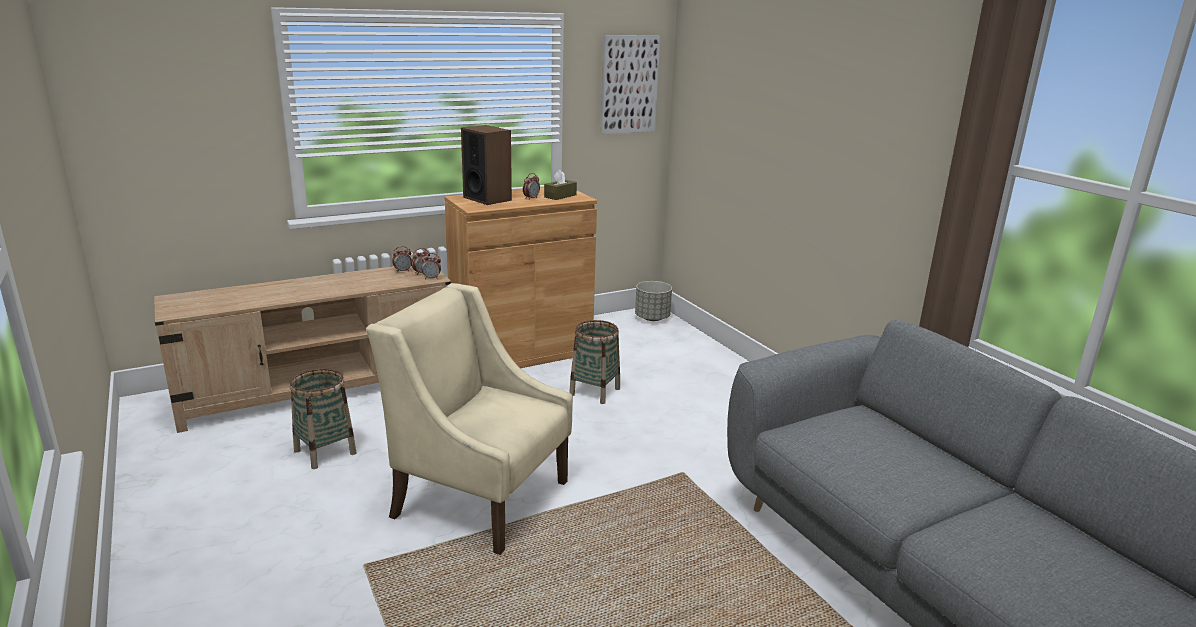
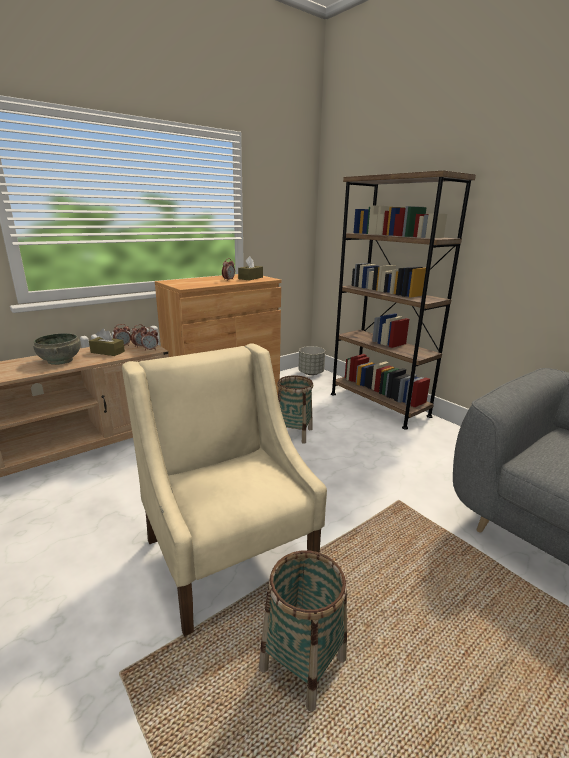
camera: 10 degrees left, 0 degrees up
basket [290,368,356,469] -> basket moved to [259,550,347,712]
beige armchair [366,283,573,555] -> beige armchair turned 45 degrees clockwise [122,343,327,636]
speaker [461,125,512,205] -> none
picture [601,35,660,134] -> none
none -> grey bowl [33,333,80,365]
none -> brown tissue box [89,328,125,356]
none -> brown bookcase [331,170,476,430]

